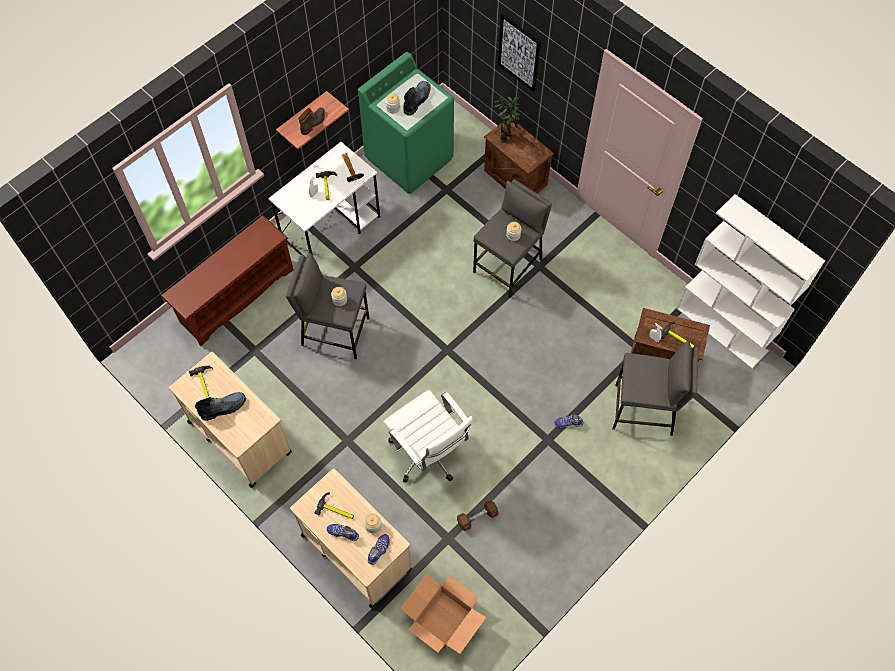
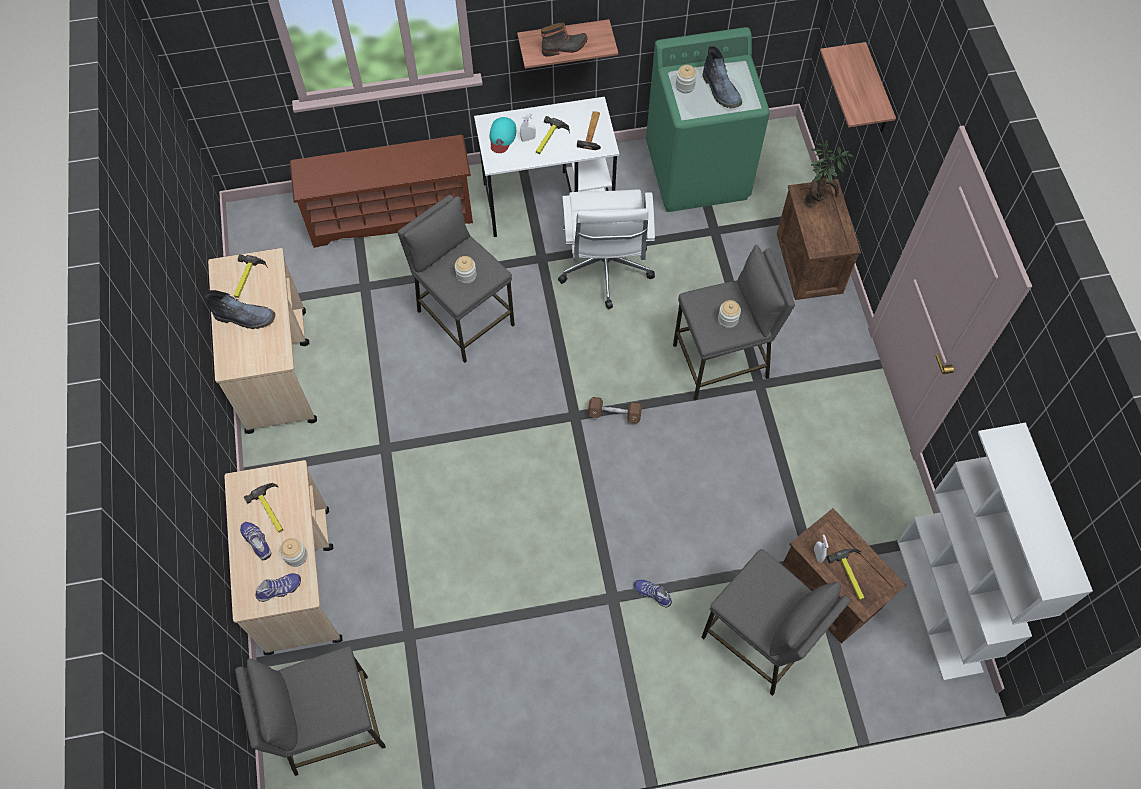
camera: 35 degrees right, 0 degrees up
white office chair [383,390,473,483] -> white office chair moved to [558,190,655,309]
cardboard box [400,574,486,654] -> grey stool [235,646,386,776]
boot [403,81,431,116] -> boot turned 90 degrees clockwise [703,46,742,108]
brown dumbbell [457,500,498,531] -> brown dumbbell moved to [588,397,642,423]
picture [498,14,541,92] -> shelf [820,42,896,133]
none -> turquoise cap [490,117,516,153]

